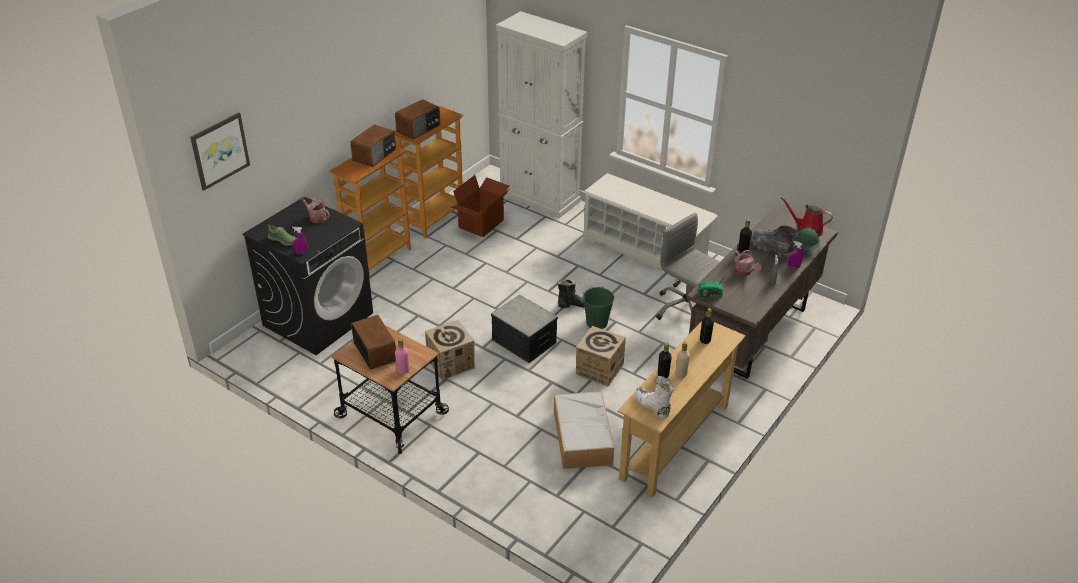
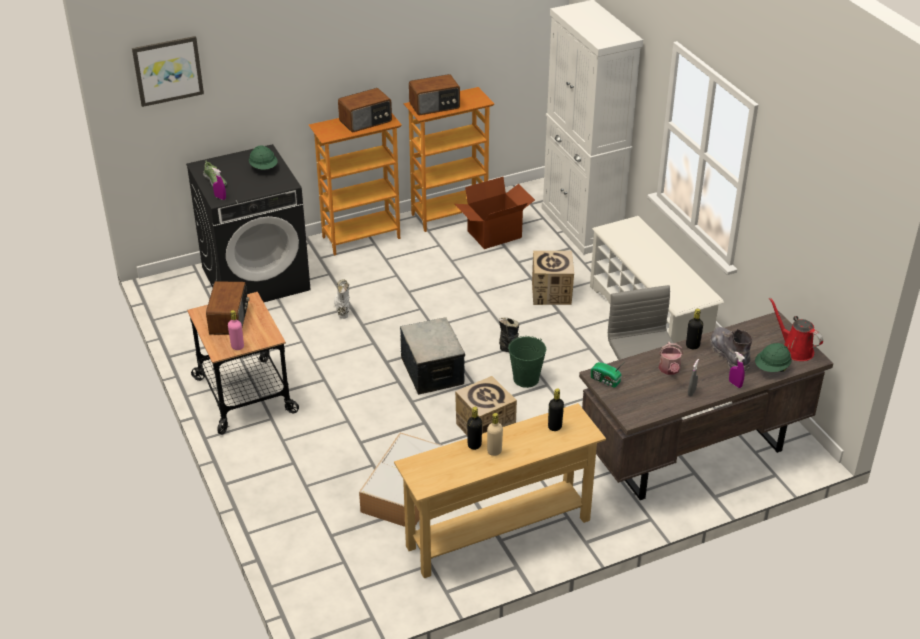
camera: 30 degrees right, 0 degrees up
watering can [299,196,330,223] -> green hard hat [249,145,278,169]
cardboard box [425,320,475,380] -> cardboard box moved to [532,251,574,305]
white boot [635,376,674,418] -> white boot moved to [334,279,350,319]

